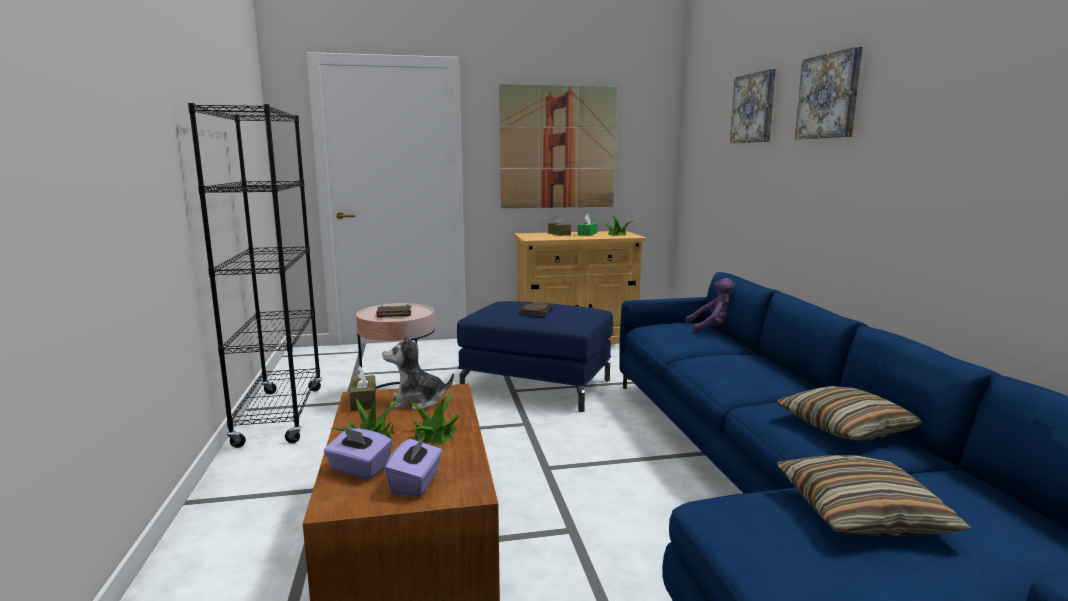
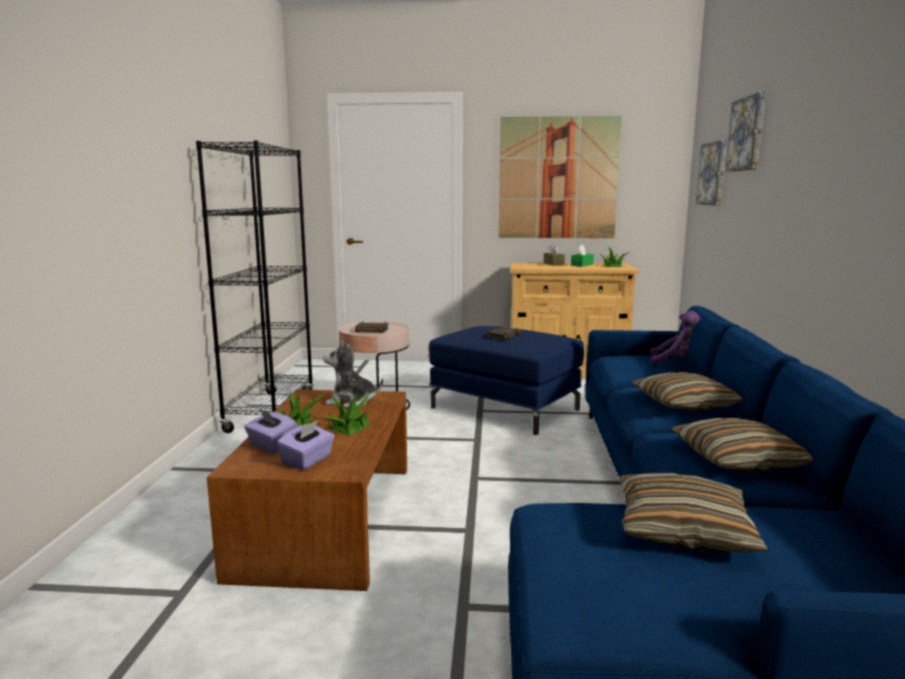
camera: 15 degrees right, 0 degrees up
brown tissue box [349,366,376,411] -> none
picture [795,46,862,139] -> picture moved to [696,140,727,206]
none -> pillow [633,372,742,411]

